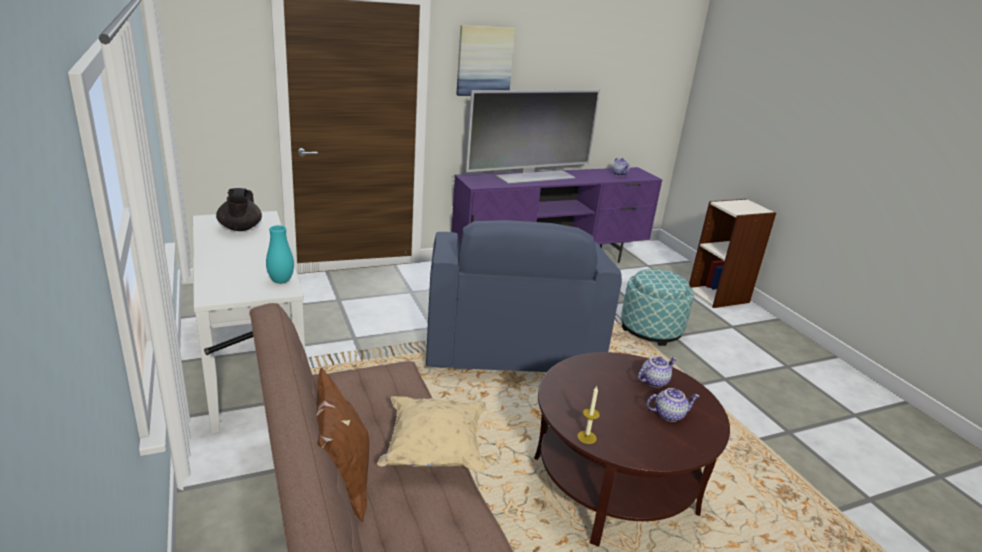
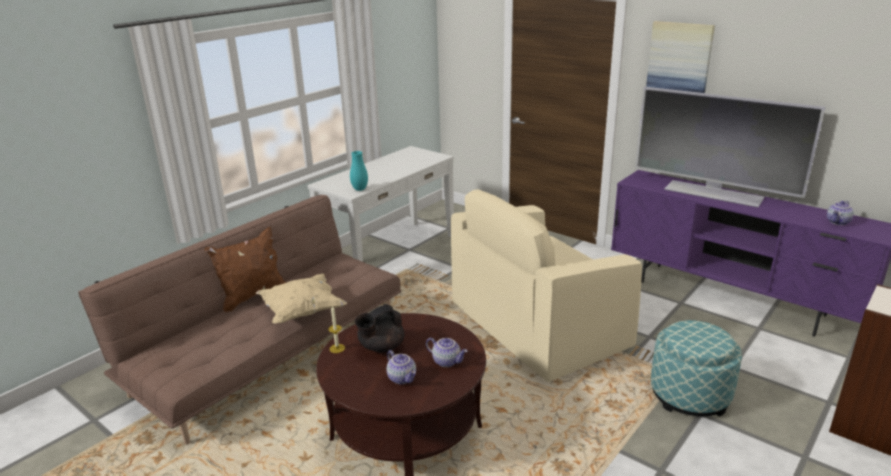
camera: 65 degrees right, 0 degrees up
black teapot [216,188,262,231] -> black teapot moved to [355,304,404,352]
blue armchair [426,220,622,372] -> beige armchair [451,189,642,382]

